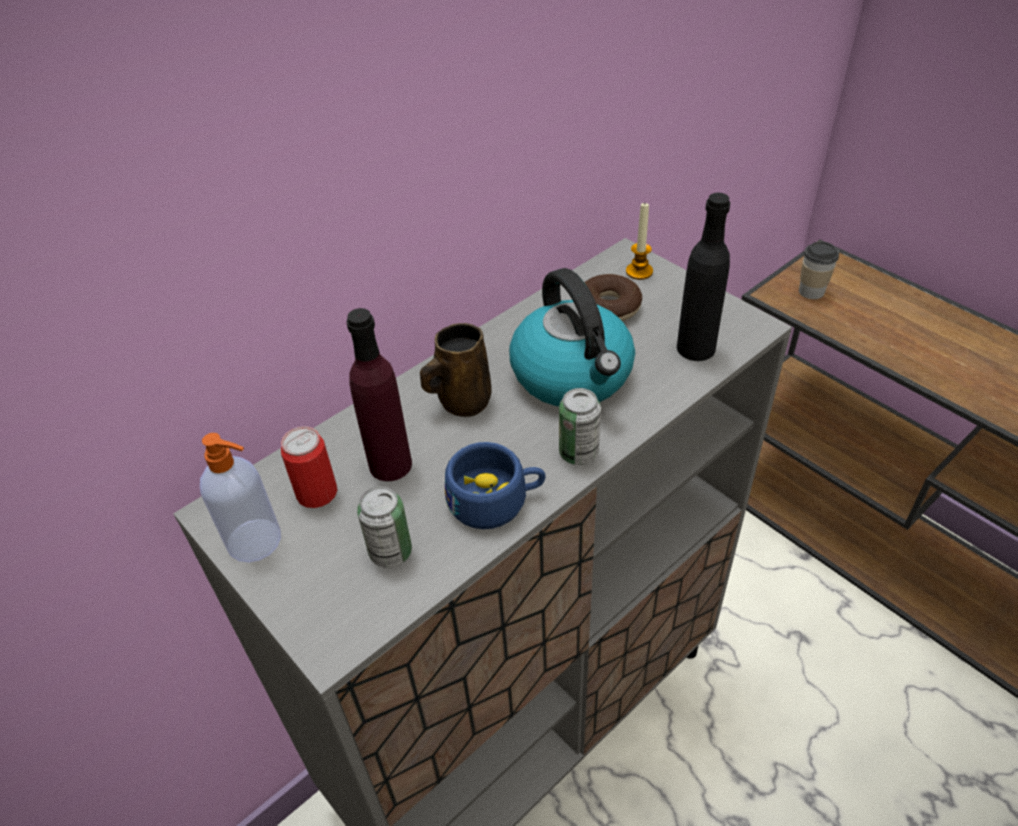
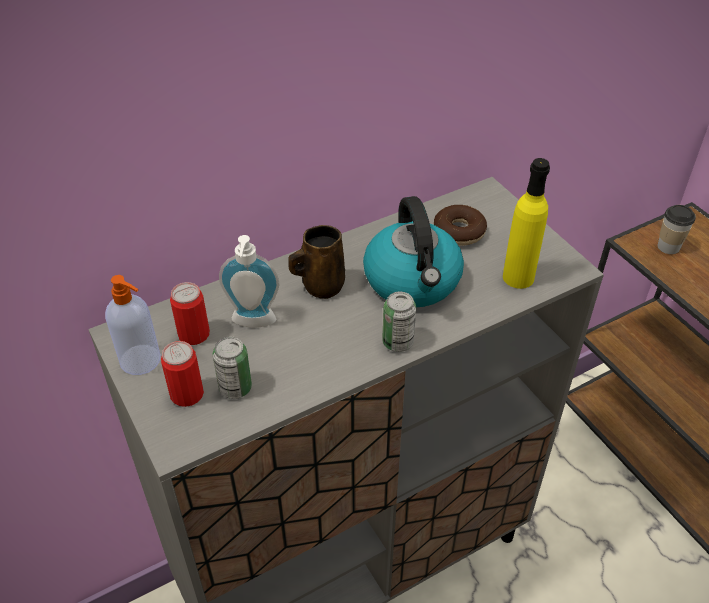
camera: 10 degrees right, 0 degrees up
purple bottle [346,308,412,481] -> soap dispenser [219,235,279,328]
blue cup [445,442,546,529] -> none
candle [626,203,653,280] -> none
black bottle [677,193,730,361] -> yellow bottle [503,158,550,289]
none -> can [161,341,204,407]

